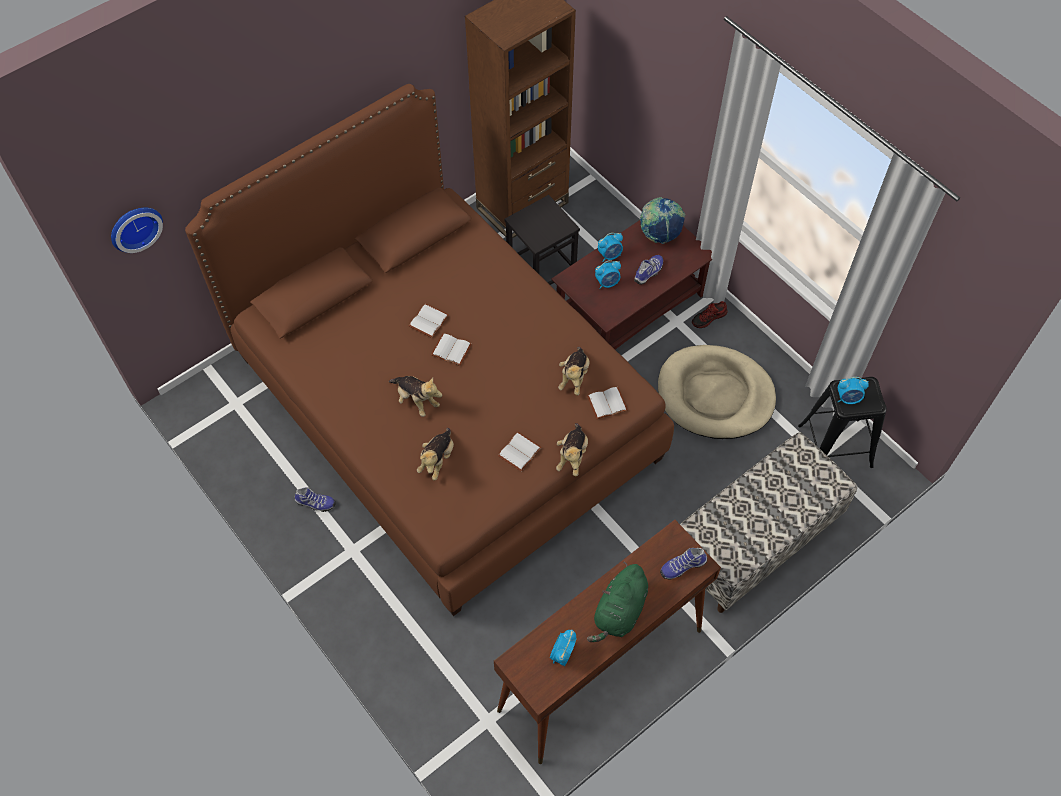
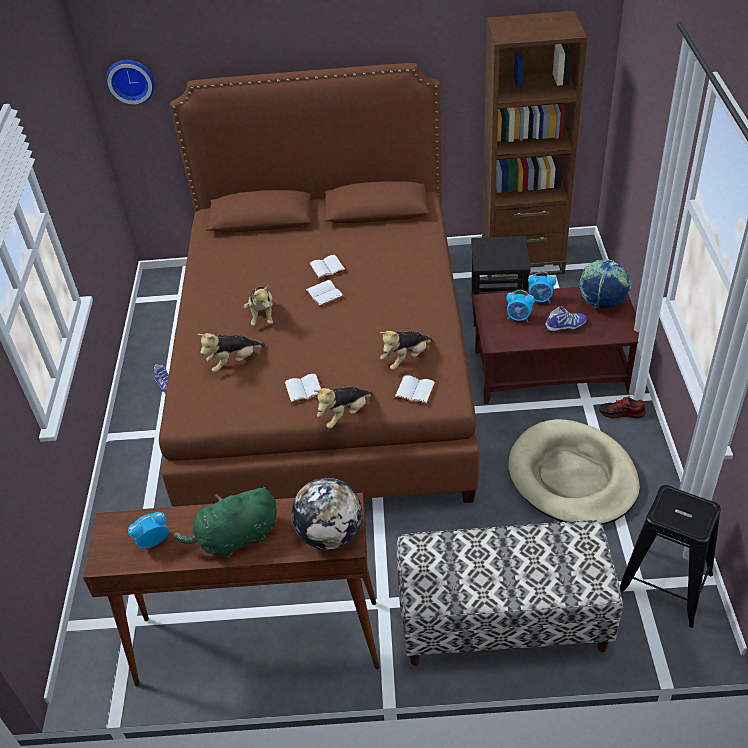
camera: 40 degrees right, 15 degrees down
shoe [660,548,707,580] -> globe [291,478,362,550]
alarm clock [838,377,869,404] -> none

